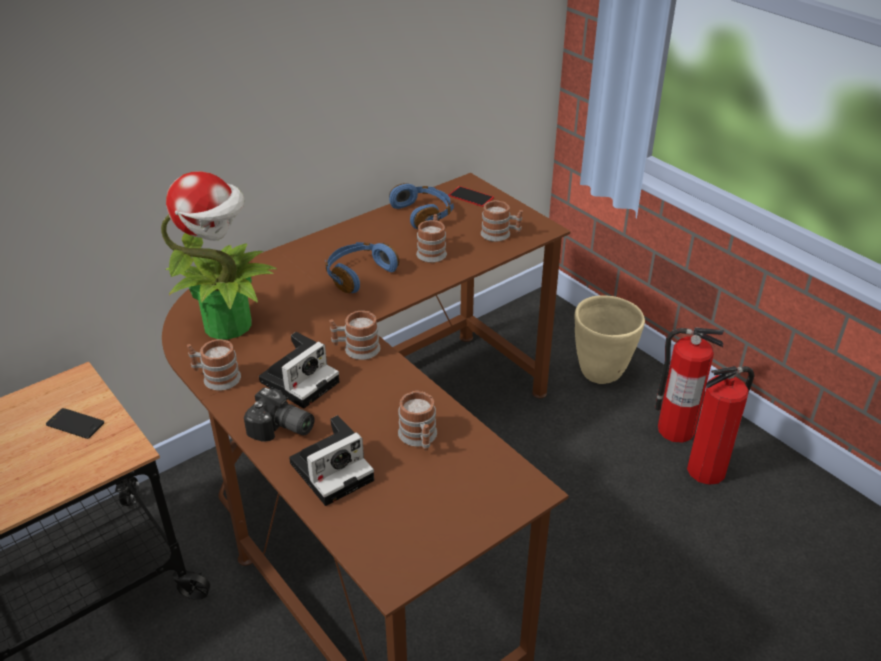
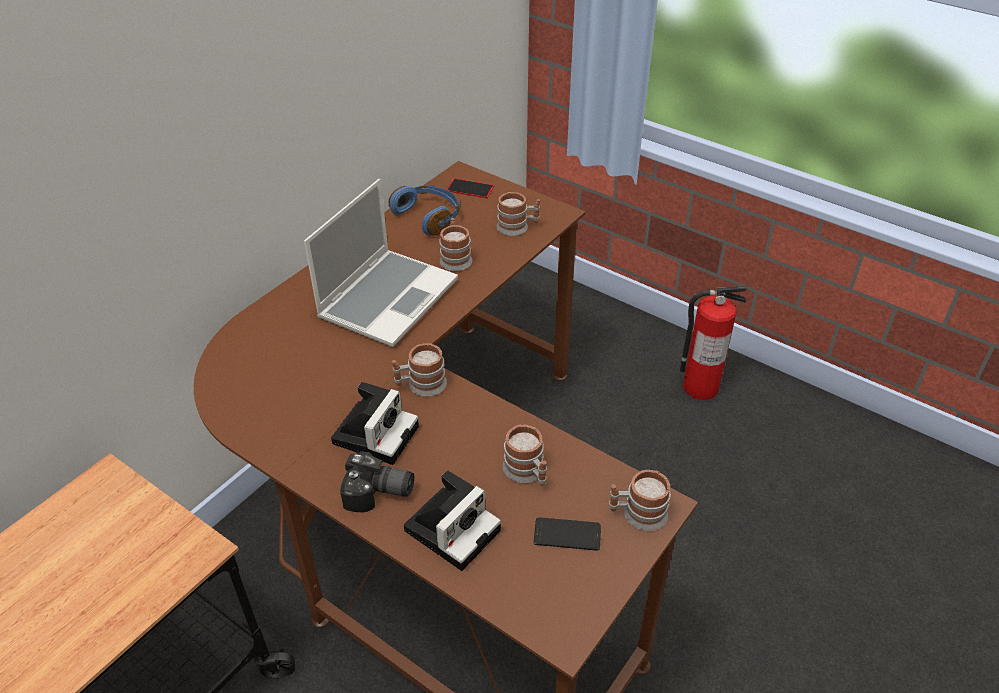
camera: 15 degrees left, 5 degrees up
phone [46,408,104,439] -> phone moved to [534,517,601,551]
potted plant [161,171,278,339] -> none
mug [187,339,241,391] -> mug moved to [609,470,671,531]
blue headphones [325,242,399,293] -> laptop [304,179,458,347]
beige planter [574,296,645,384] -> none
fire extinguisher [687,366,754,485] -> none

